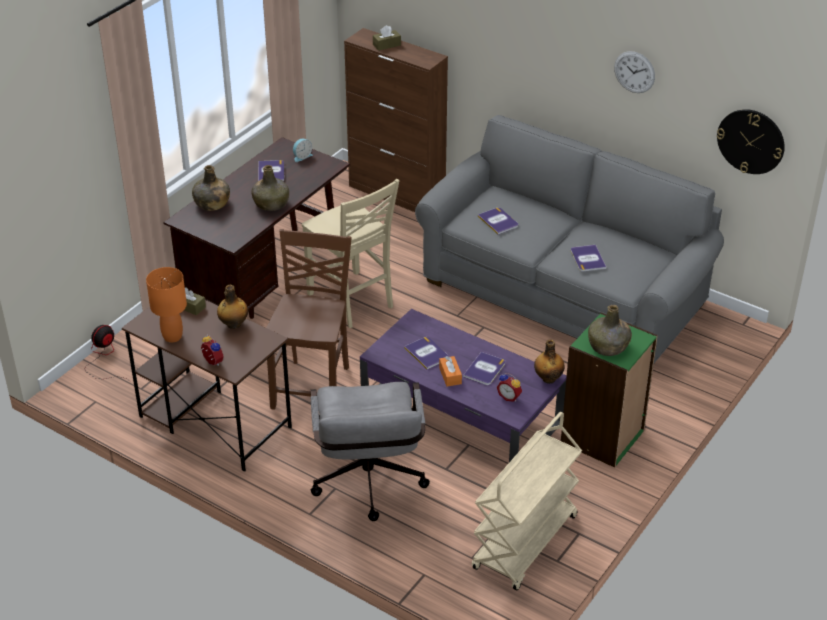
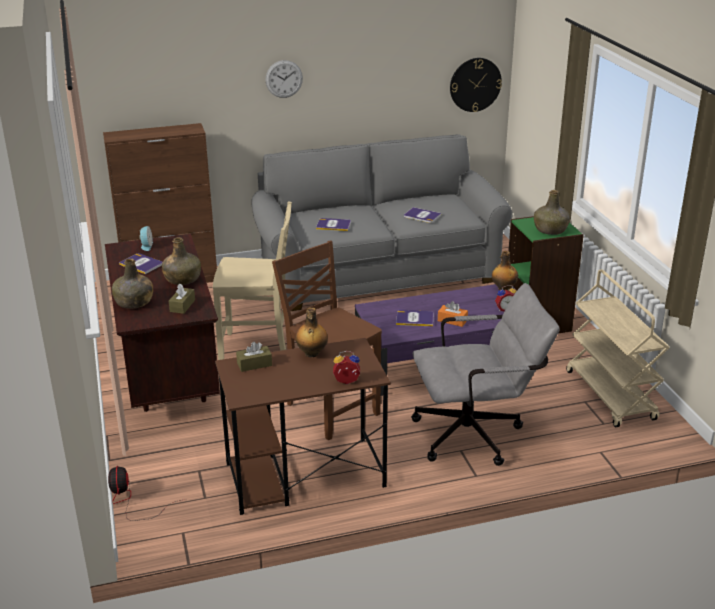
camera: 50 degrees left, 10 degrees down
orange table lamp [146,267,187,343] -> none
grey office chair [310,382,430,521] -> grey office chair turned 45 degrees counterclockwise [411,283,560,466]
brown tissue box [373,25,401,51] -> brown tissue box moved to [169,284,195,314]
book [463,352,505,385] -> none
wall clock [614,51,655,93] -> wall clock moved to [265,60,303,98]

